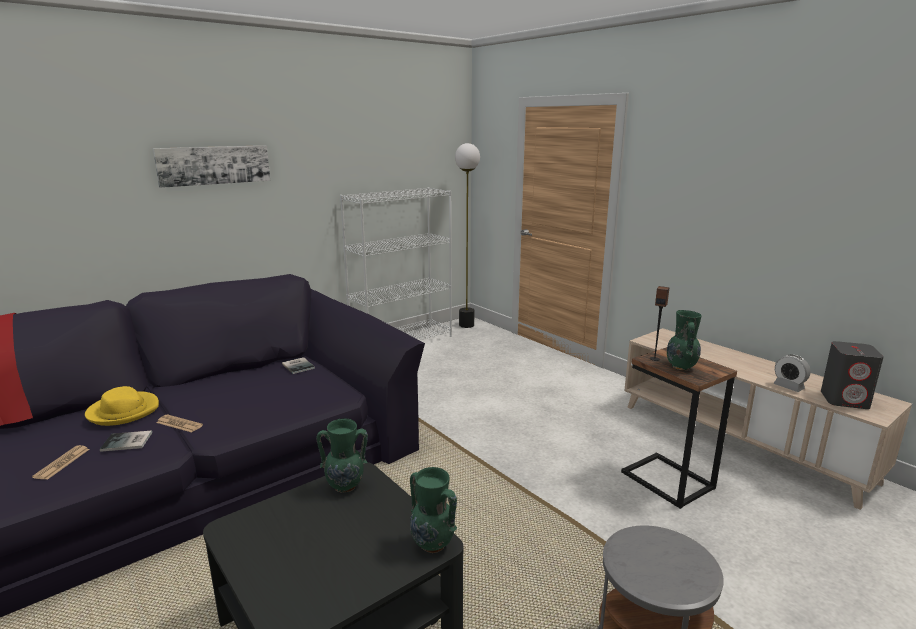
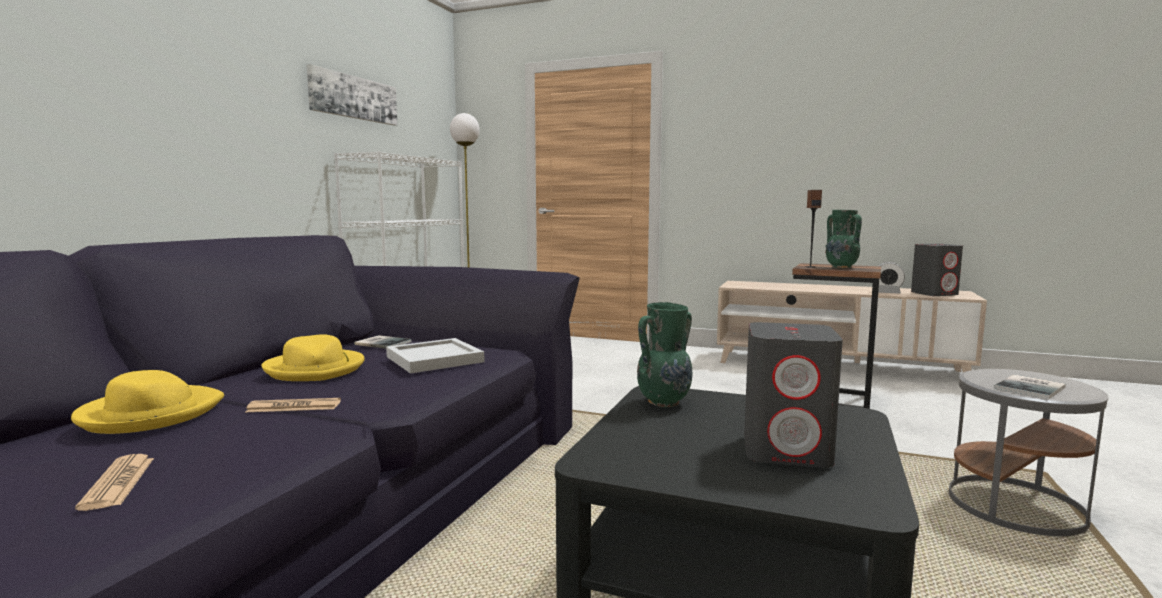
camera: 30 degrees left, 10 degrees down
book [100,430,152,452] -> book moved to [994,375,1066,399]
picture [153,145,270,188] -> picture moved to [307,64,397,125]
green vase [410,467,457,553] -> none
none -> yellow hat [261,334,365,381]
none -> white tray [386,338,485,374]
none -> grey speaker [744,322,843,468]

